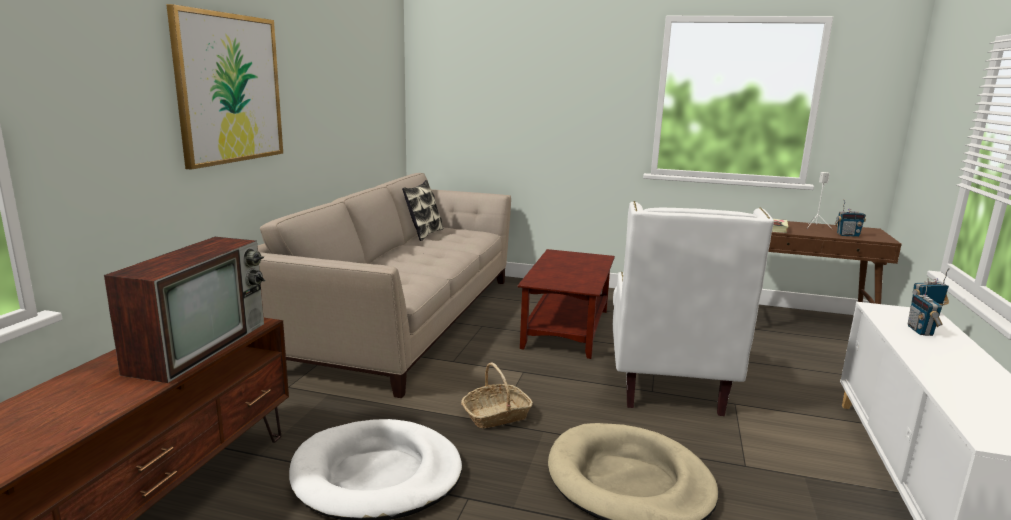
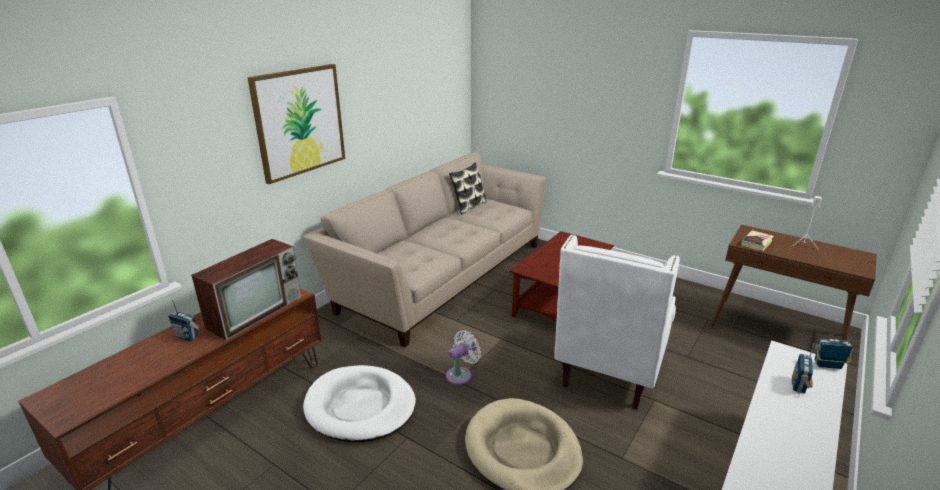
camera: 20 degrees right, 10 degrees up
basket [461,362,533,429] -> white fan [446,330,481,385]
radio [835,199,866,237] -> radio moved to [168,300,200,341]

